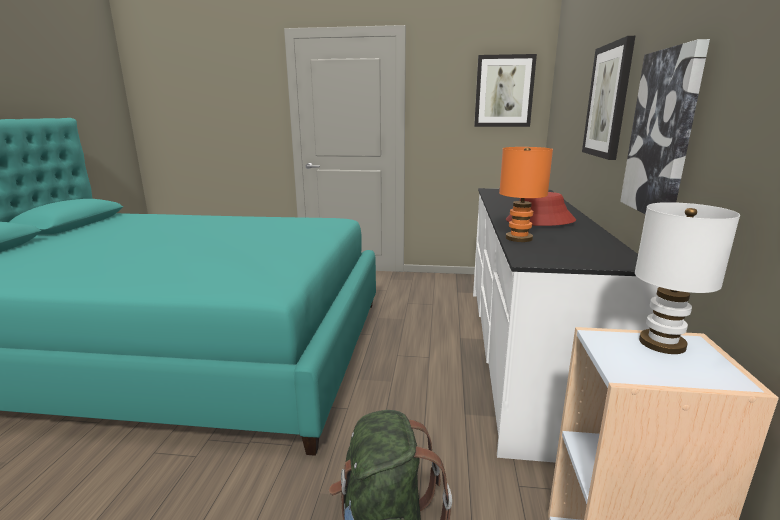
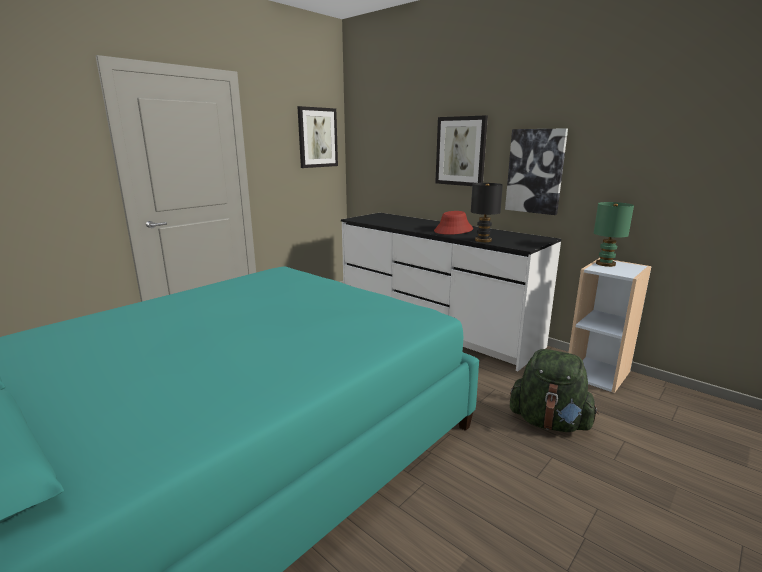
camera: 55 degrees left, 0 degrees up
orange table lamp [499,147,553,242] -> black table lamp [471,183,503,242]
white table lamp [635,202,740,354] -> green table lamp [594,202,634,267]

